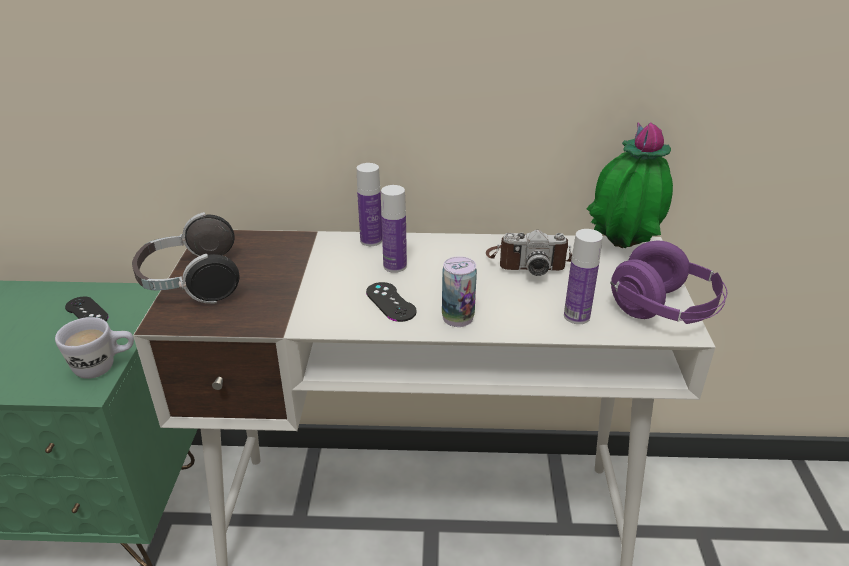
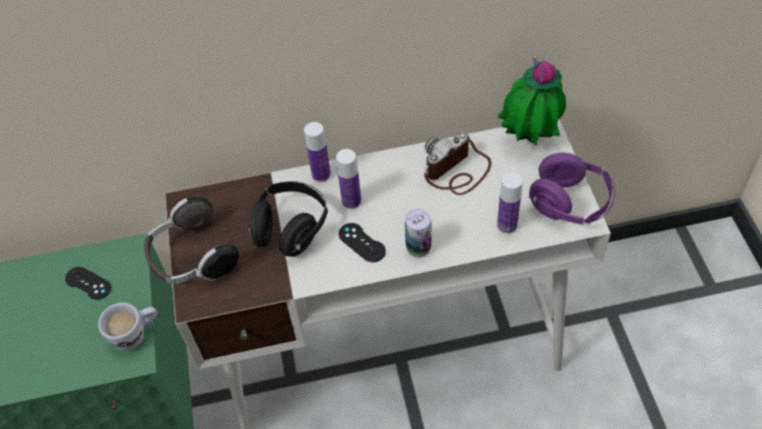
camera: 10 degrees left, 20 degrees up
camera [486,230,572,276] -> camera turned 150 degrees clockwise [424,132,491,195]
none -> black headphones [248,181,328,257]

